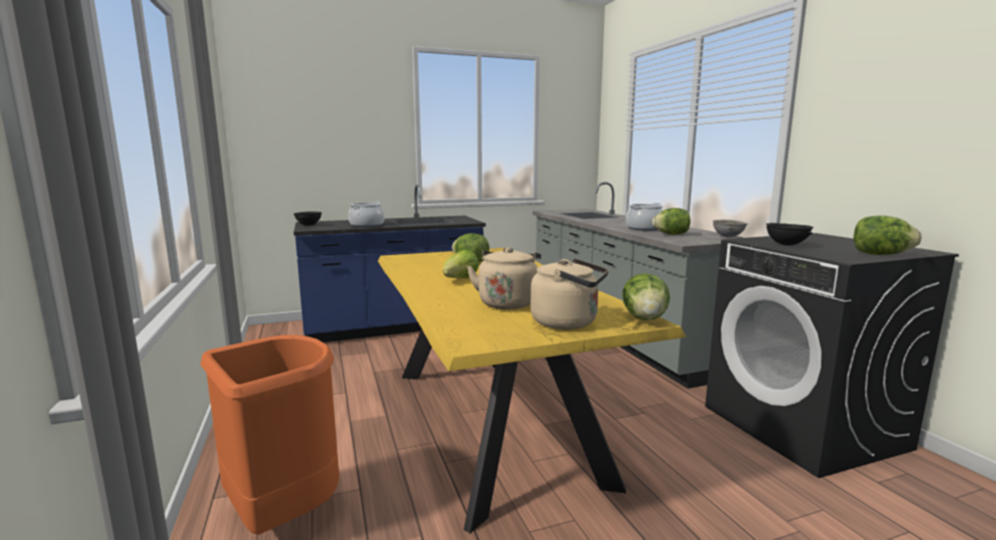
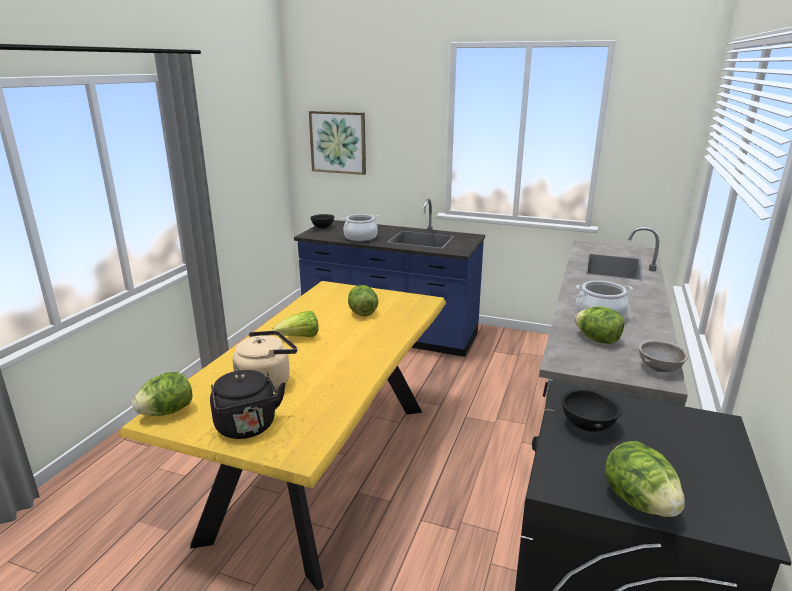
camera: 40 degrees right, 10 degrees up
orange trash can [200,335,339,535] -> none
beige kettle [531,258,609,329] -> black kettle [210,370,286,439]
lettuce [622,273,670,320] -> lettuce moved to [132,372,193,416]
none -> picture [309,111,366,175]

